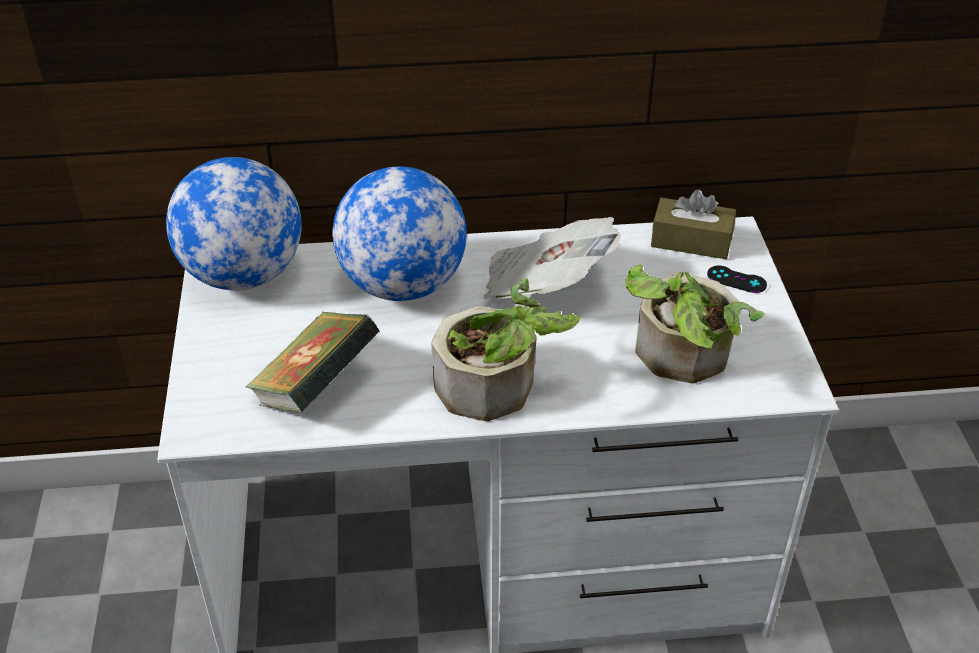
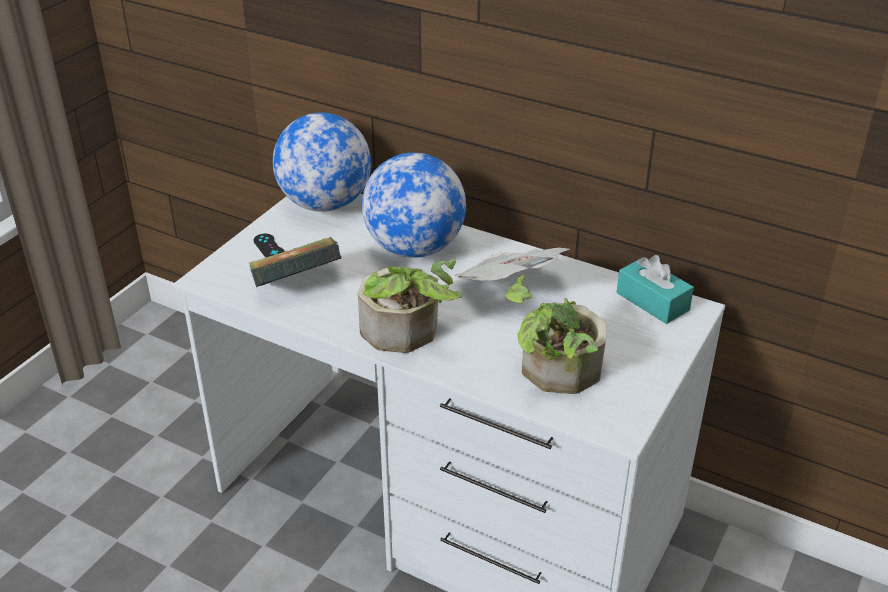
camera: 35 degrees right, 5 degrees down
brown tissue box [651,189,736,259] -> turquoise tissue box [617,255,694,324]
black game controller [707,266,767,293] -> black game controller moved to [253,234,285,257]

